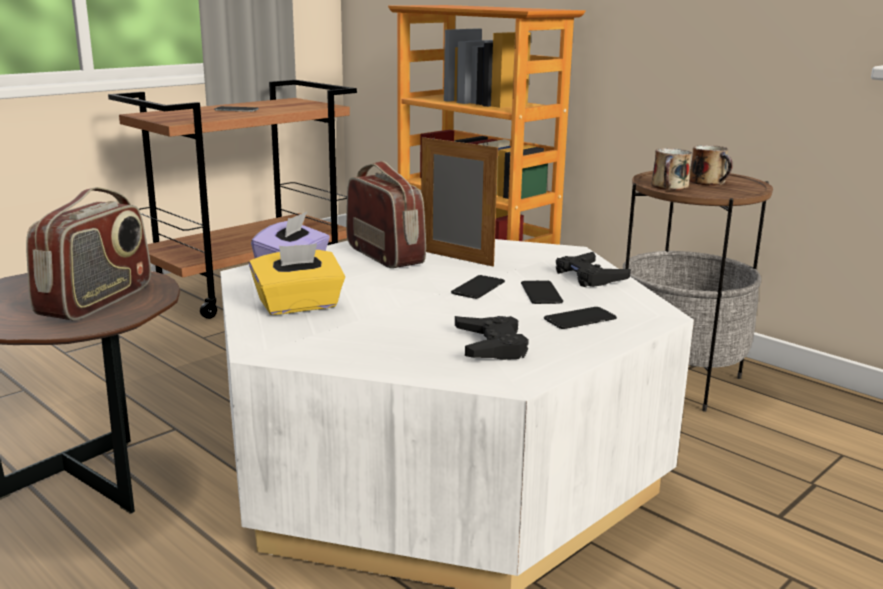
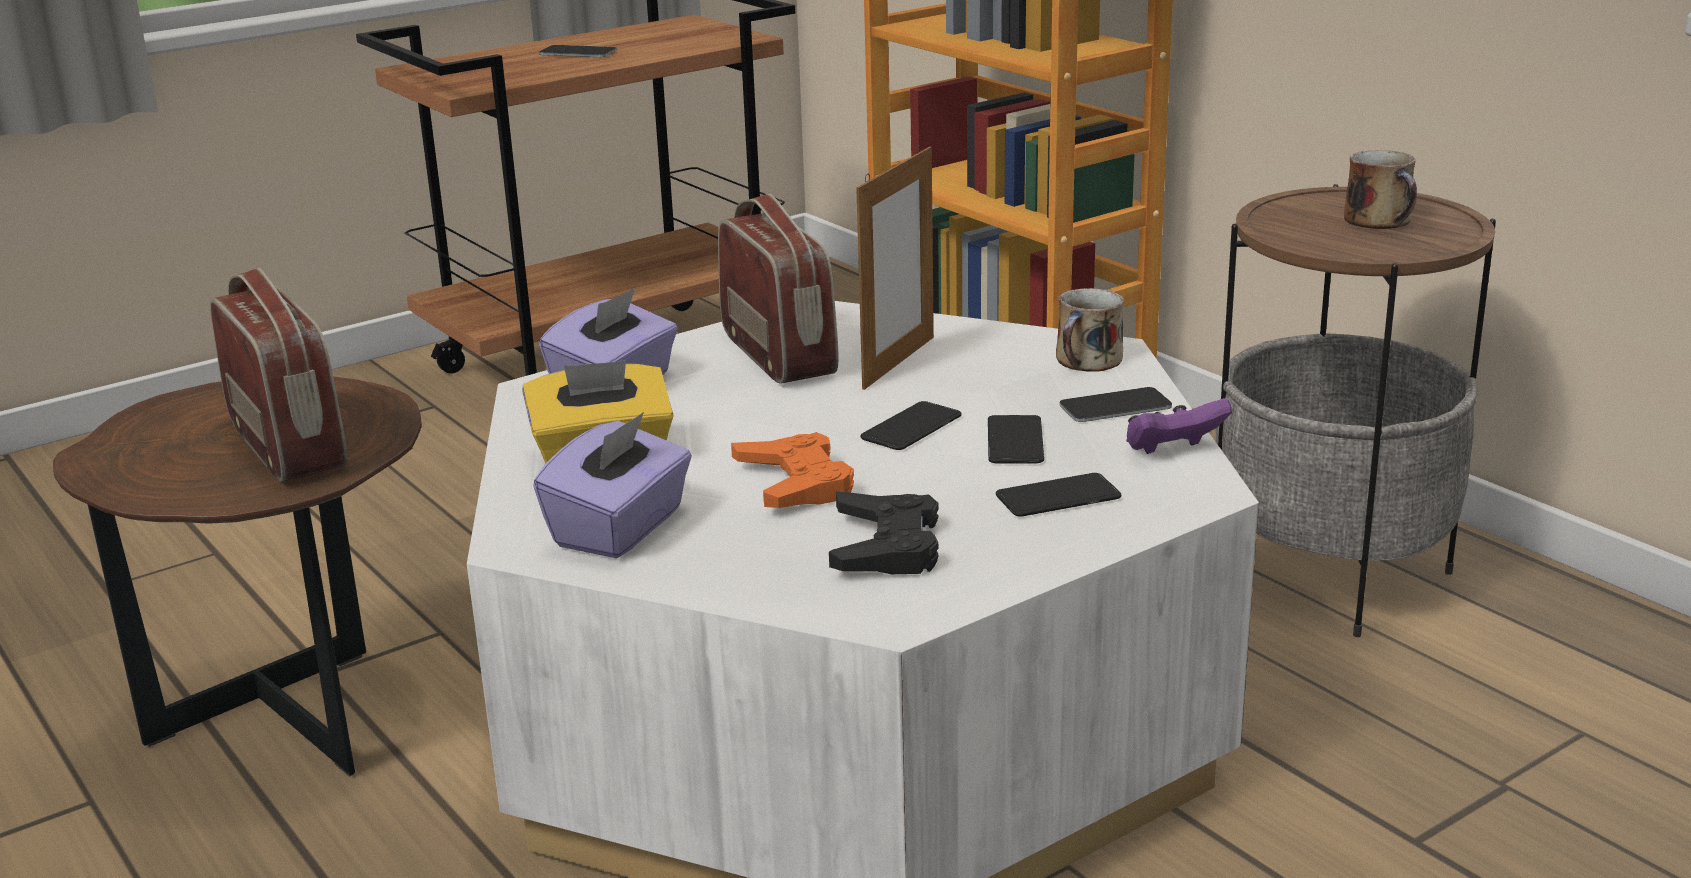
camera: 10 degrees right, 5 degrees up
radio [26,187,151,320] -> radio turned 60 degrees counterclockwise [210,268,348,482]
picture frame [421,135,498,266] -> picture frame turned 75 degrees clockwise [856,145,934,390]
black game controller [556,252,631,287] -> phone [1059,387,1172,422]
mug [651,148,692,190] -> mug moved to [1056,288,1124,372]
none -> purple tissue box [533,412,692,558]
none -> orange game controller [731,432,854,508]
none -> purple game controller [1126,398,1232,454]

